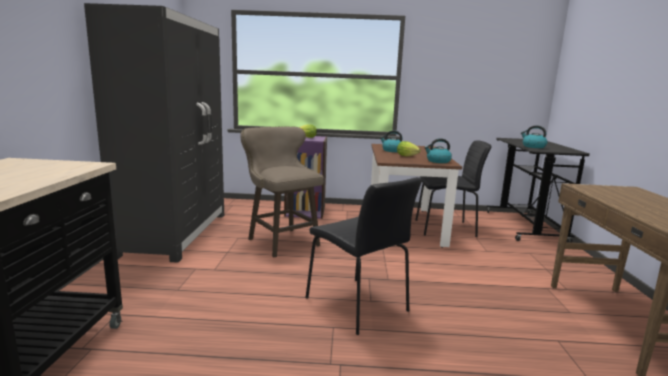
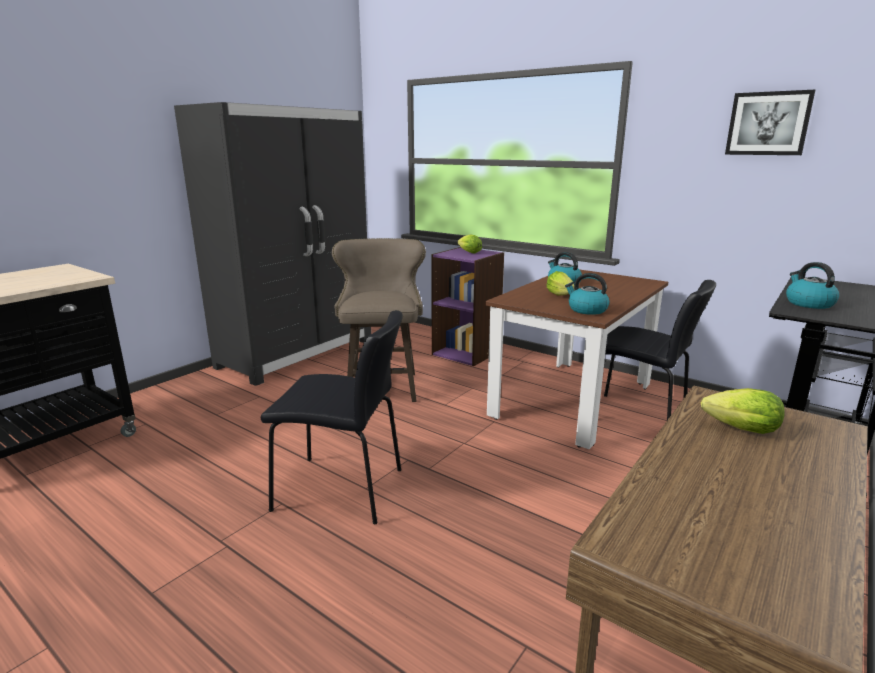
camera: 35 degrees right, 5 degrees up
black chair [305,177,422,335] -> black chair turned 75 degrees counterclockwise [261,310,403,524]
none -> lettuce [701,388,785,434]
none -> picture [725,90,815,155]

